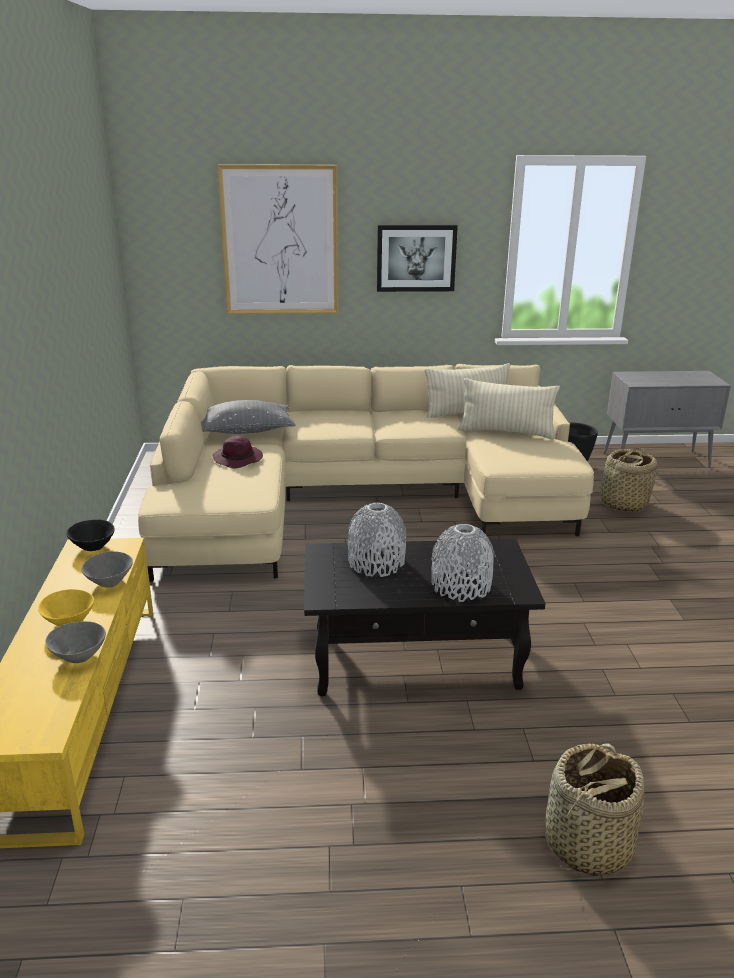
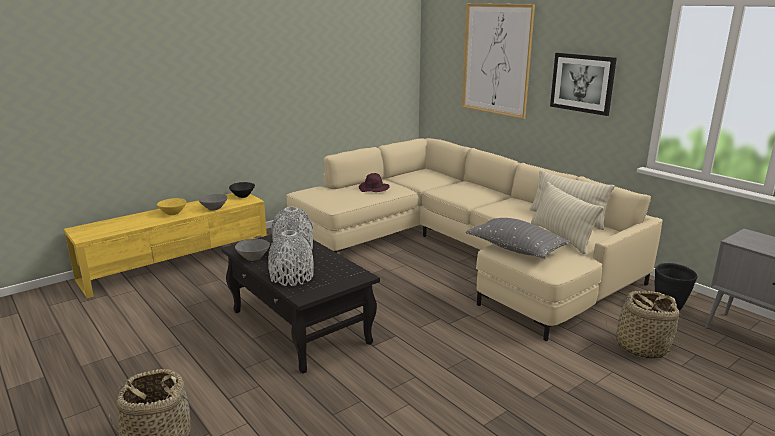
camera: 55 degrees right, 5 degrees down
grey bowl [46,621,106,663] -> grey bowl moved to [235,239,270,261]
grey pillow [201,400,295,434] -> grey pillow moved to [466,218,570,259]

